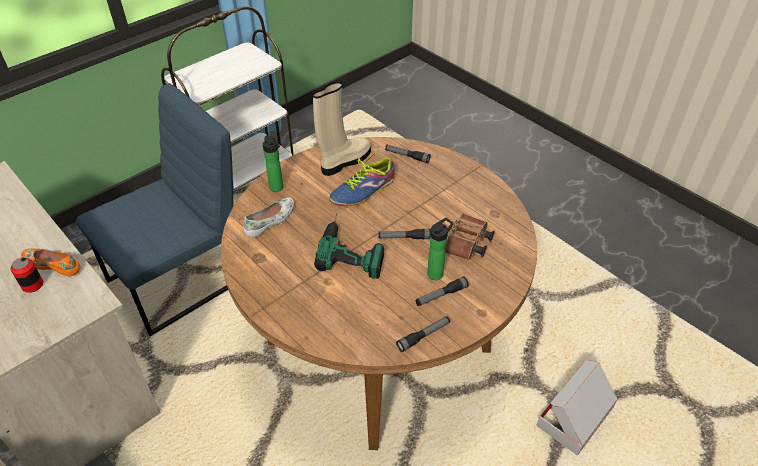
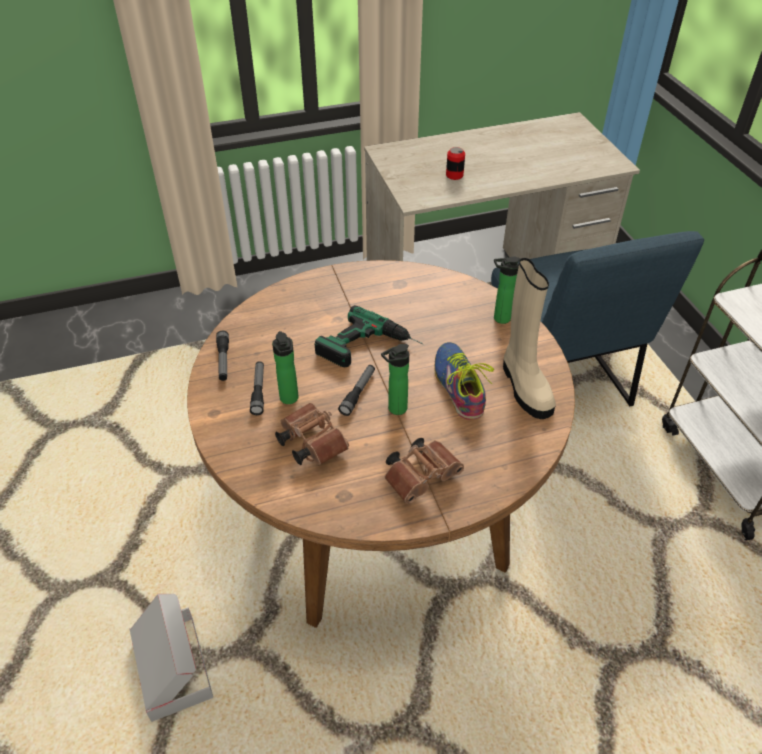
camera: 115 degrees right, 0 degrees up
orange shoe [21,249,81,276] -> none
white shoe [243,197,294,237] -> none
flashlight [385,145,431,163] -> none
none -> bottle [381,344,409,415]
none -> brown binoculars [385,438,464,504]

